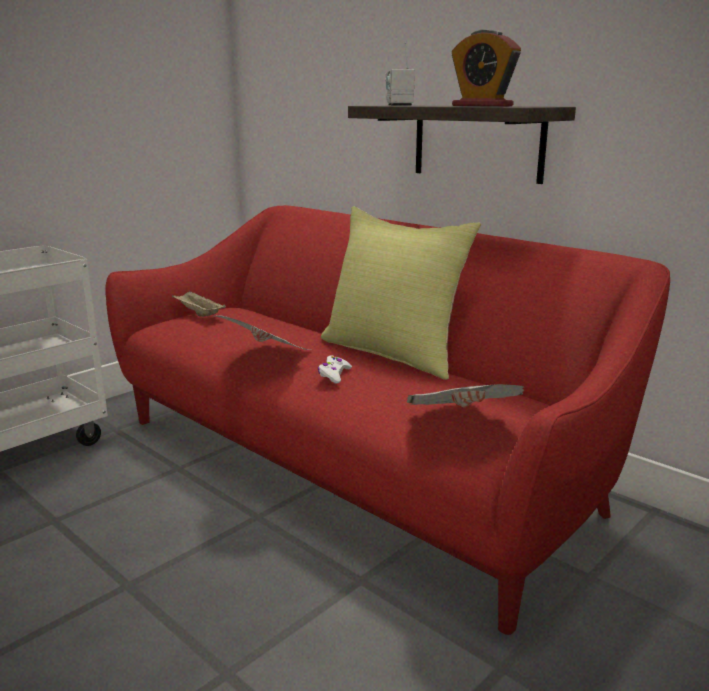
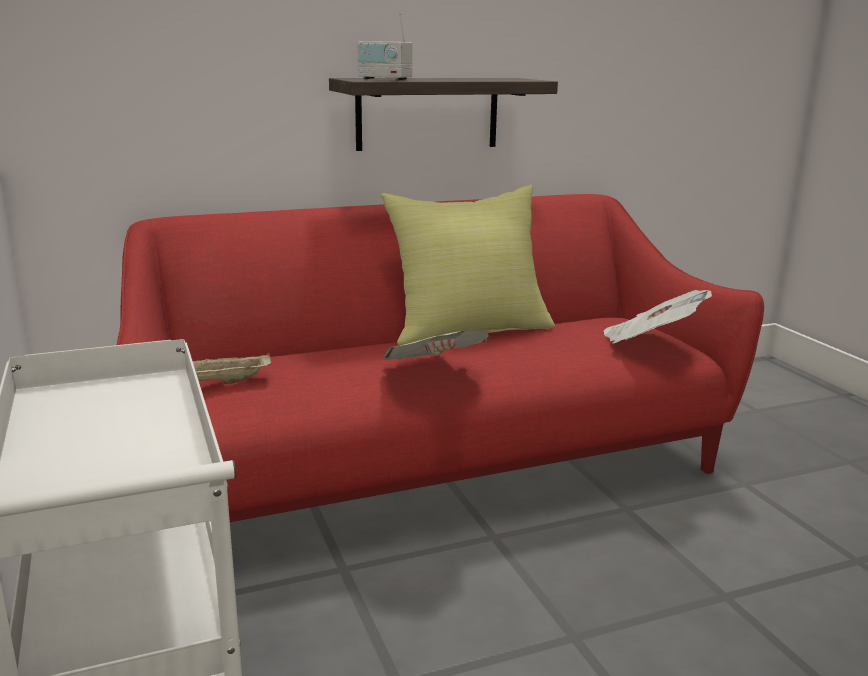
camera: 65 degrees left, 0 degrees up
white game controller [318,355,352,384] -> none
alarm clock [452,29,521,106] -> none

